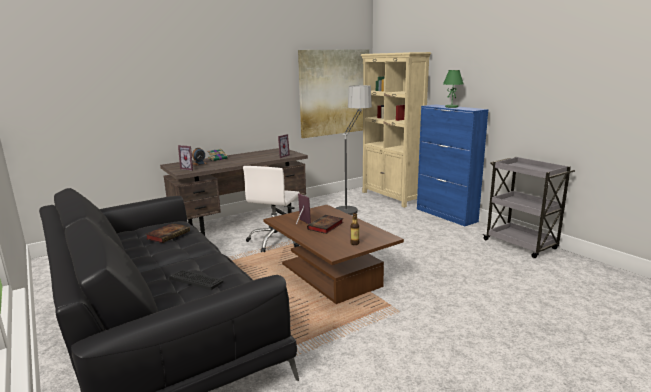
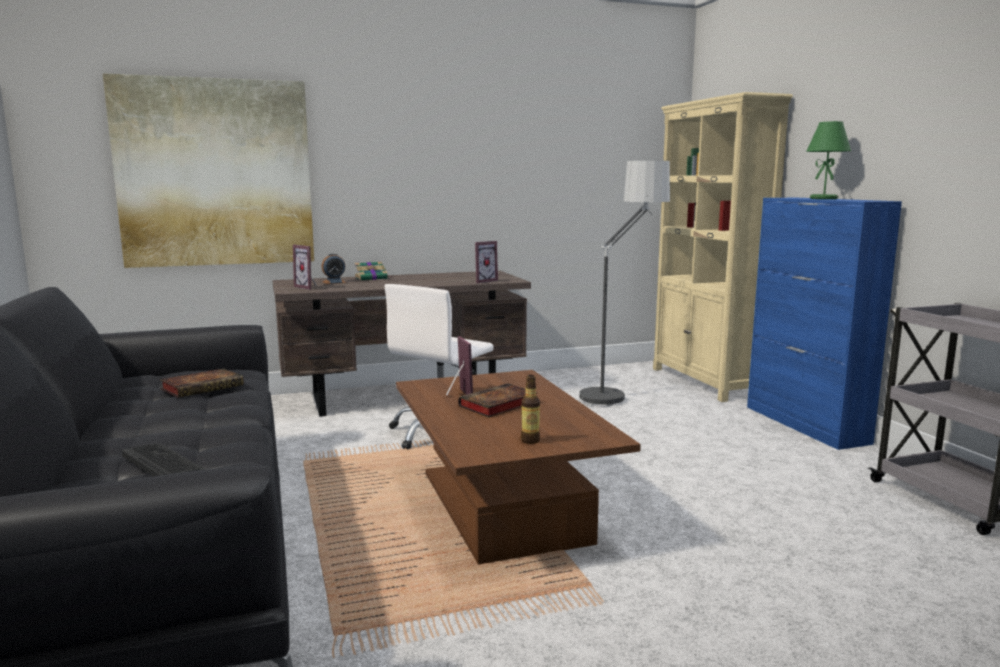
camera: 15 degrees right, 5 degrees down
picture [298,49,369,138] -> picture moved to [103,73,314,268]

